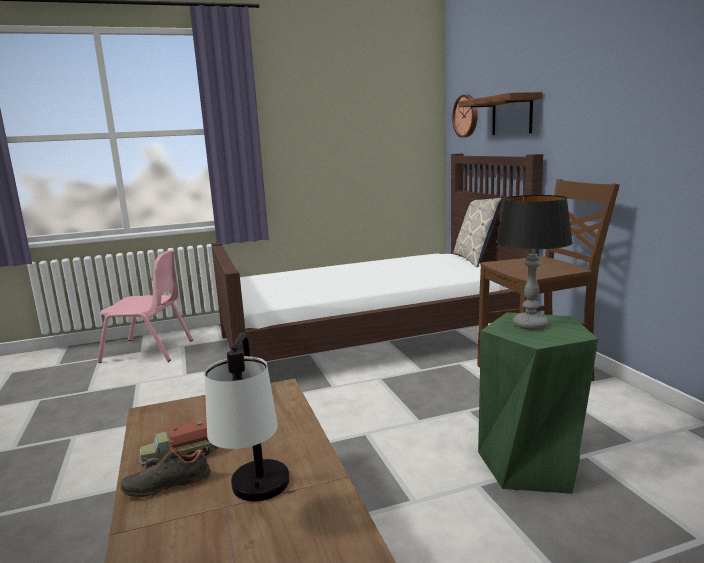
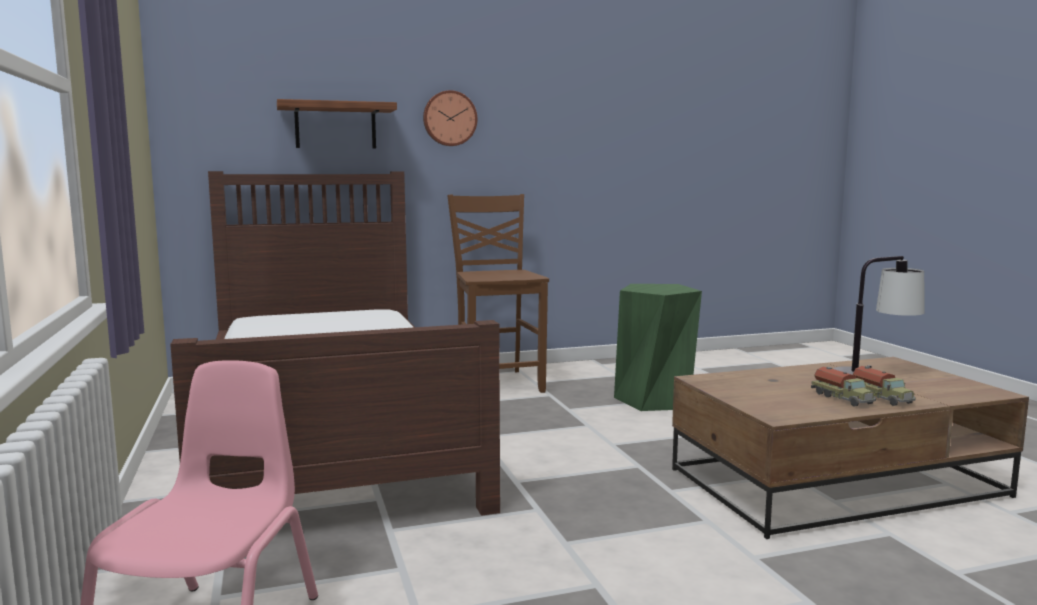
camera: 90 degrees left, 5 degrees down
black shoe [119,440,211,498] -> toy truck [853,366,916,406]
wall clock [452,95,478,138] -> wall clock moved to [423,90,477,146]
pillow [453,197,502,267] -> none
table lamp [496,195,573,330] -> none

